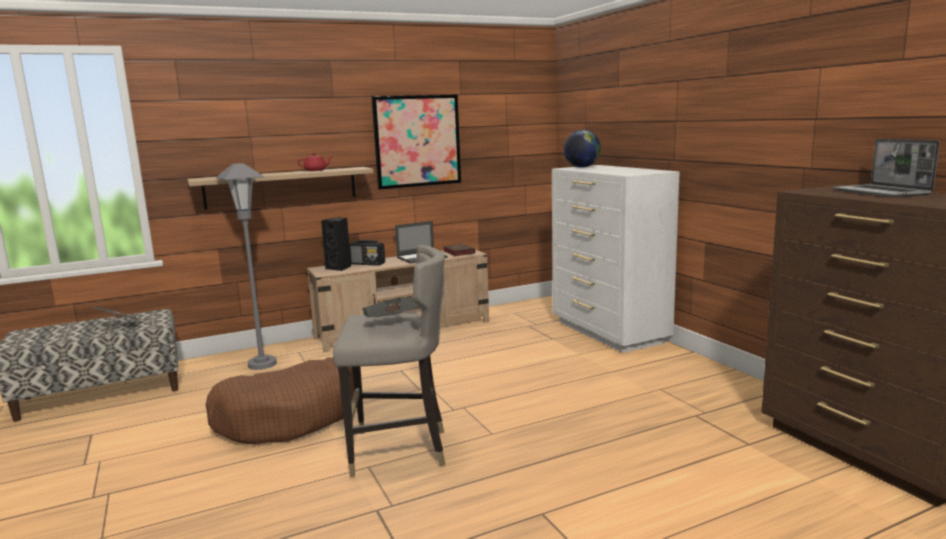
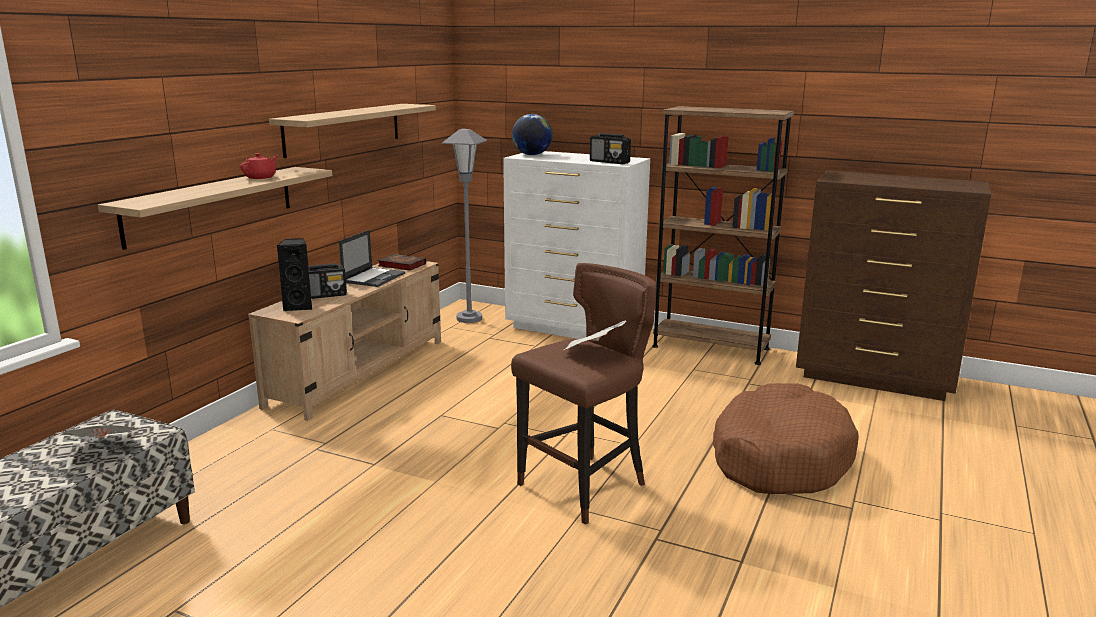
camera: 40 degrees left, 5 degrees up
brown dog bed [206,357,355,444] -> brown dog bed moved to [713,383,859,494]
grey floor lamp [216,163,277,370] -> grey floor lamp moved to [442,129,487,323]
grey stool [333,245,445,478] -> brown stool [511,263,656,525]
picture [371,95,461,189] -> shelf [269,104,436,158]
laptop [833,139,940,197] -> none
none -> radio [590,133,631,164]
none -> brown bookcase [652,106,794,365]

